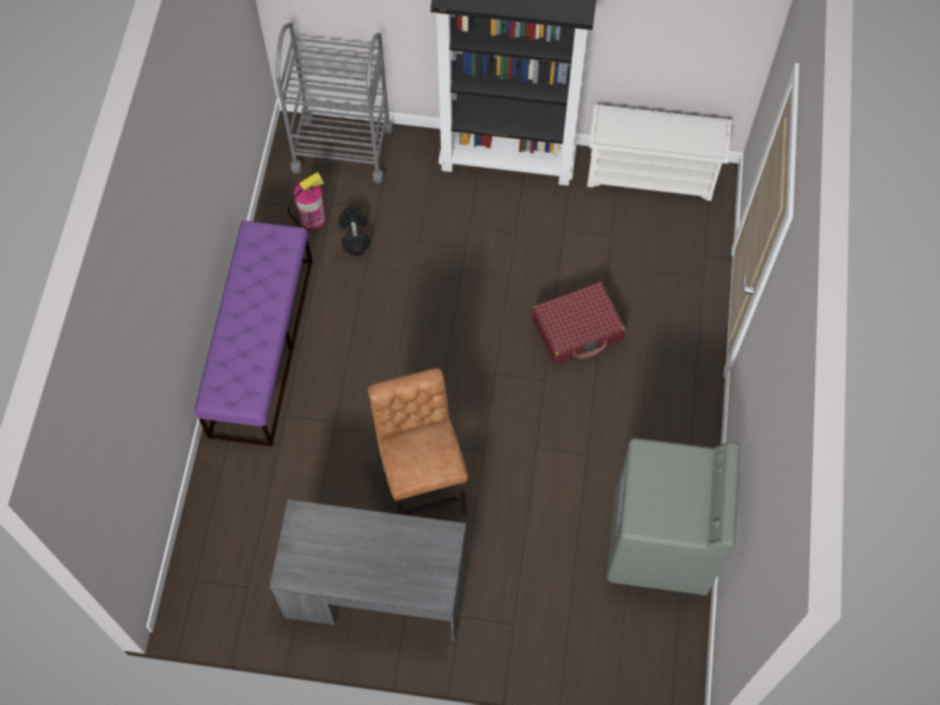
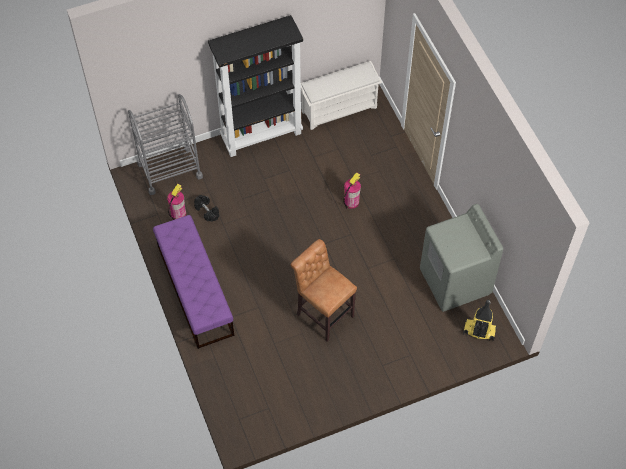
camera: 30 degrees left, 5 degrees down
grey desk [269,500,466,641] -> none
red suitcase [532,282,625,365] -> fire extinguisher [343,173,361,209]
none -> vacuum cleaner [463,300,497,342]

